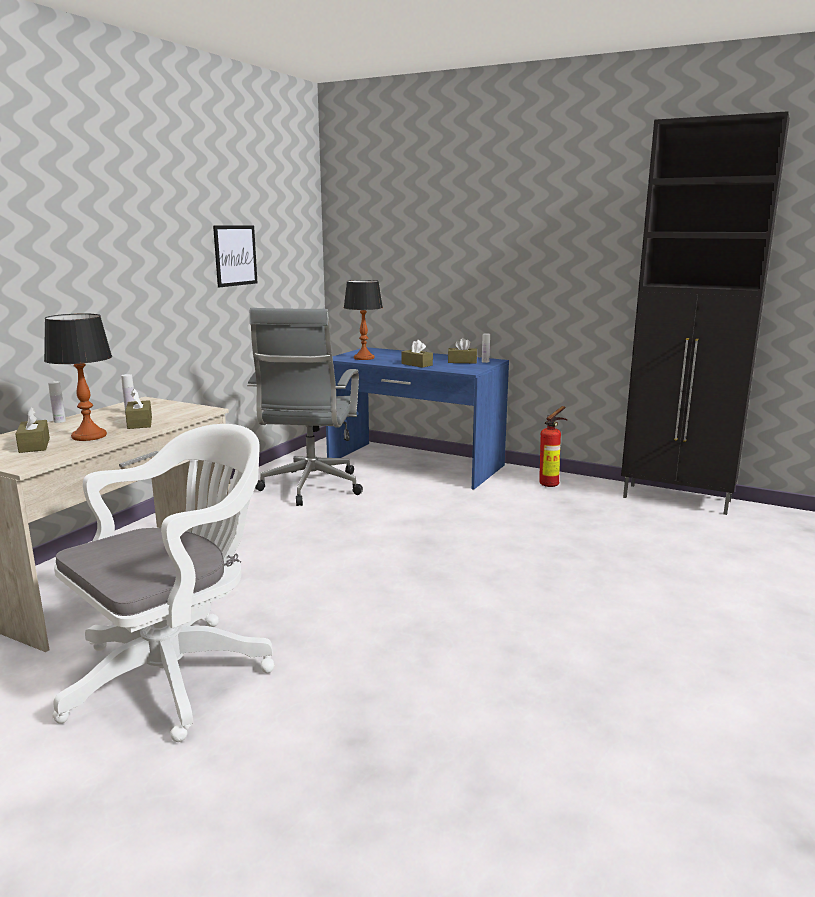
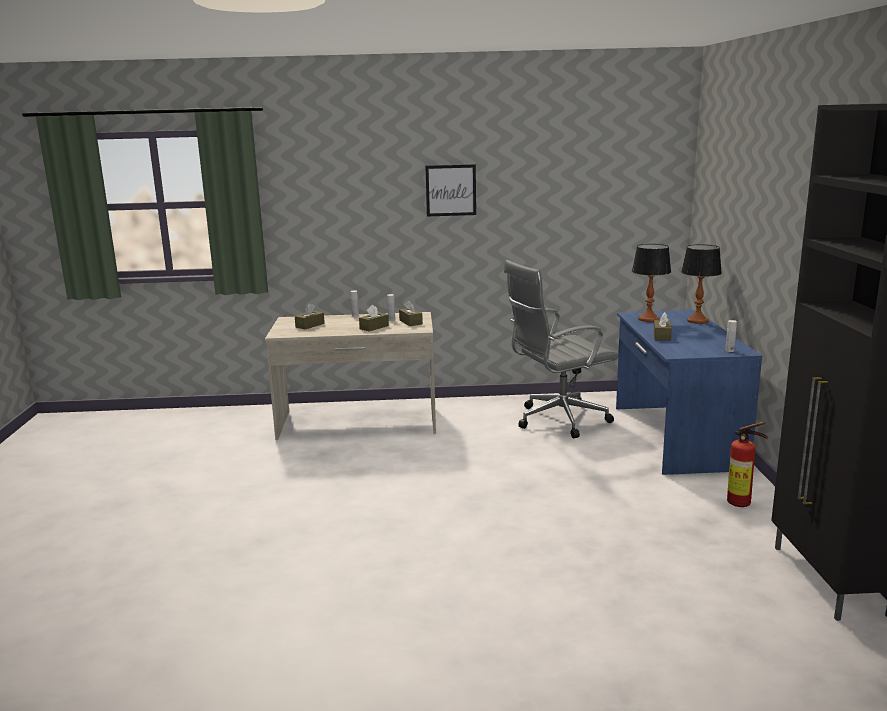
camera: 60 degrees right, 0 degrees up
table lamp [44,314,112,441] -> table lamp moved to [681,244,722,324]
white office chair [52,424,275,742] -> none
picture [213,225,258,287] -> picture moved to [425,164,476,216]
brown tissue box [448,338,477,363] -> brown tissue box moved to [399,300,423,326]

